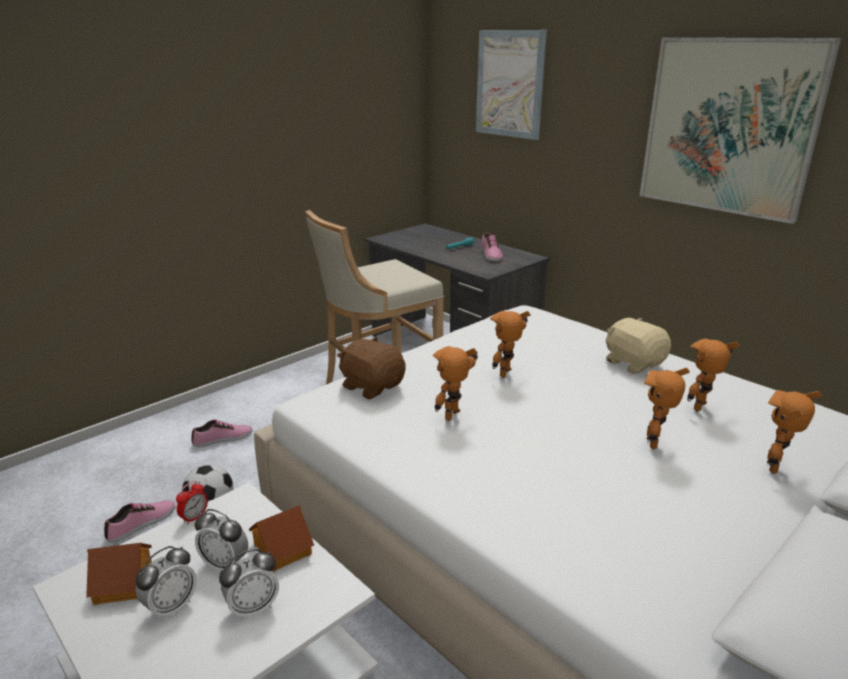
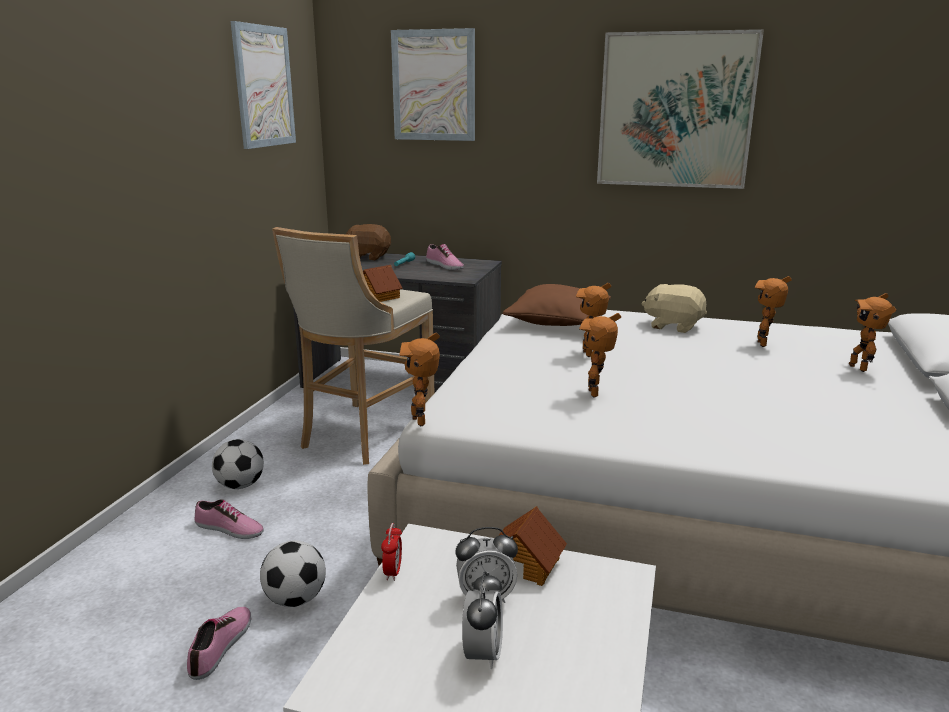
camera: 30 degrees left, 5 degrees down
toy house [86,543,152,605] -> toy house moved to [363,265,402,302]
shoe [191,420,253,447] -> shoe turned 75 degrees clockwise [194,499,264,539]
alarm clock [219,549,279,621] -> none
brown plush toy [337,337,406,399] -> brown plush toy moved to [346,224,391,260]
toy robot [644,368,690,449] -> toy robot moved to [399,333,440,426]
none -> football [212,439,264,489]
none -> picture [231,21,296,149]
none -> brown pillow [503,284,611,326]

